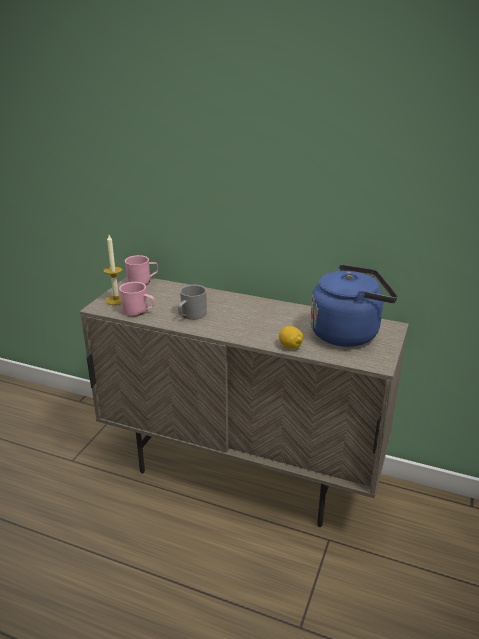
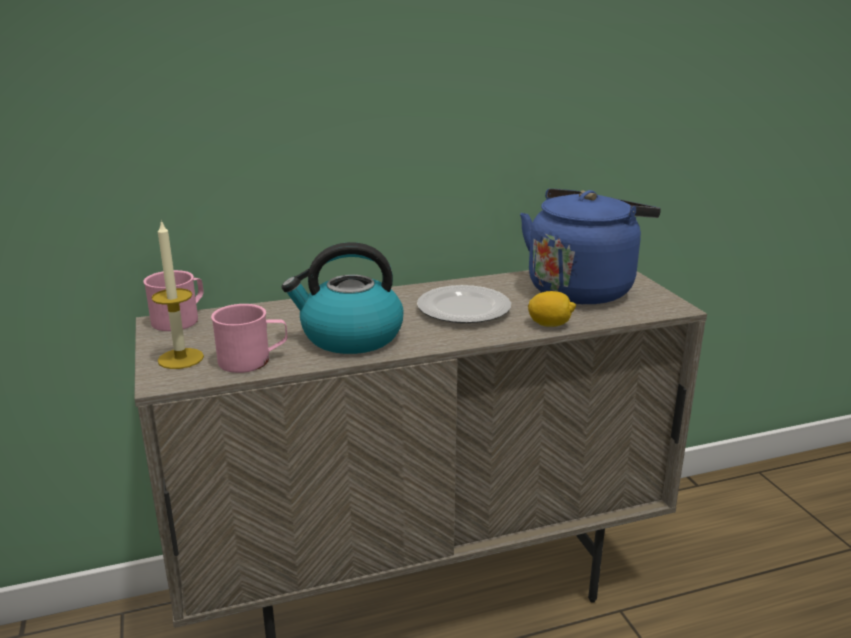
camera: 40 degrees left, 5 degrees down
grey mug [178,285,207,320] -> kettle [282,242,404,354]
none -> plate [417,285,511,323]

